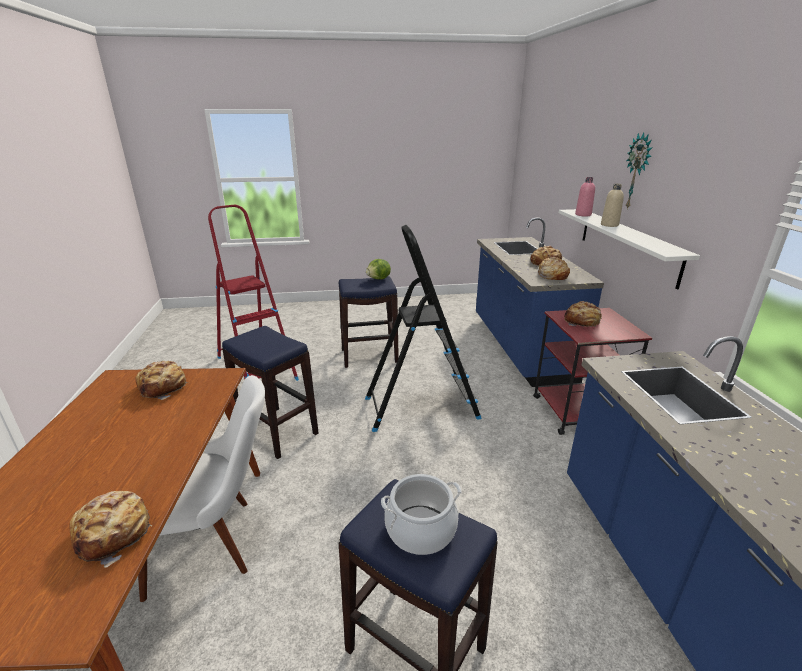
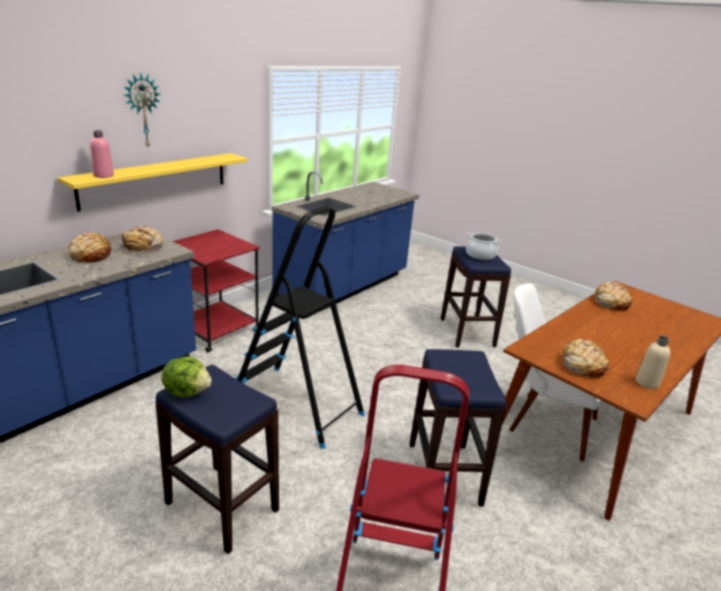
camera: 135 degrees left, 0 degrees up
white shelf [559,209,700,290] -> yellow shelf [57,153,248,211]
bread [564,301,602,327] -> none
beige bottle [601,184,624,227] -> beige bottle moved to [636,336,670,389]

